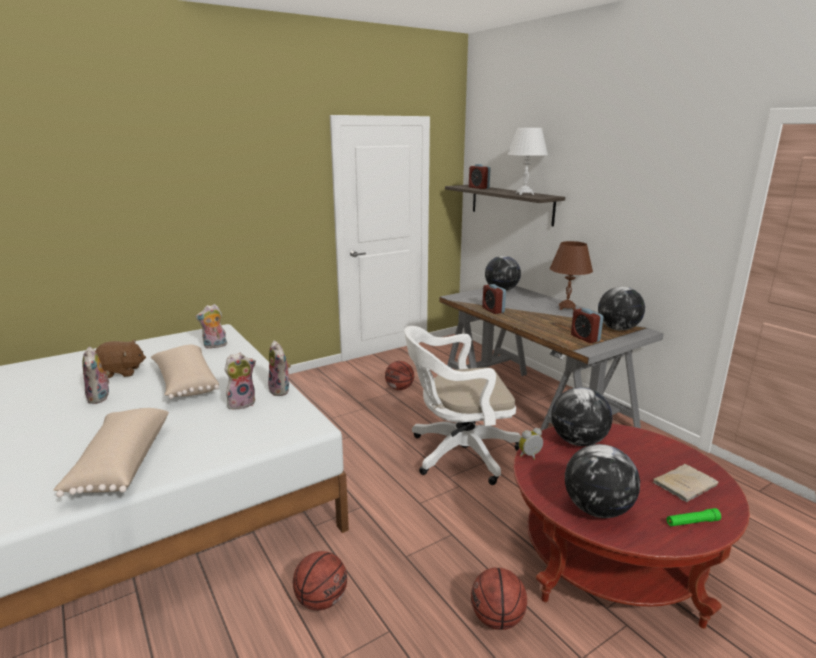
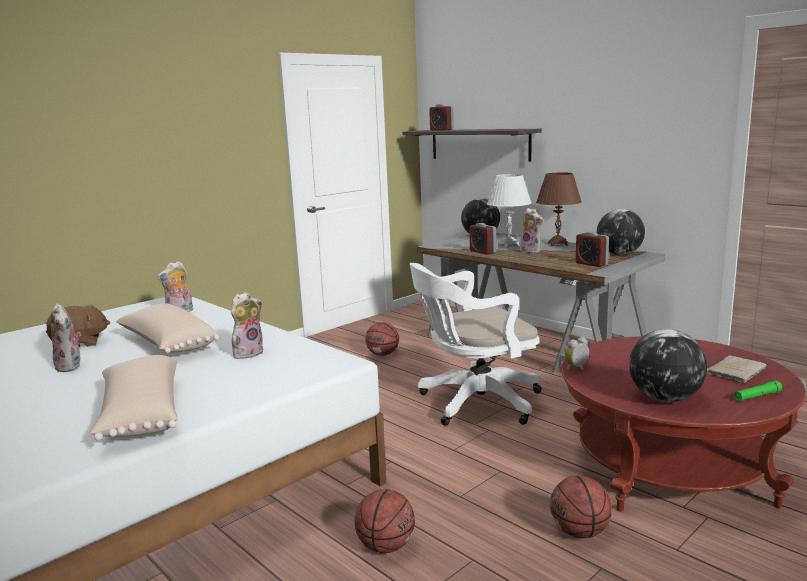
camera: 10 degrees left, 5 degrees down
plush toy [268,340,291,396] -> plush toy moved to [520,208,543,254]
white table lamp [507,128,548,195] -> white table lamp moved to [487,174,531,247]
globe [551,387,612,446] -> none

